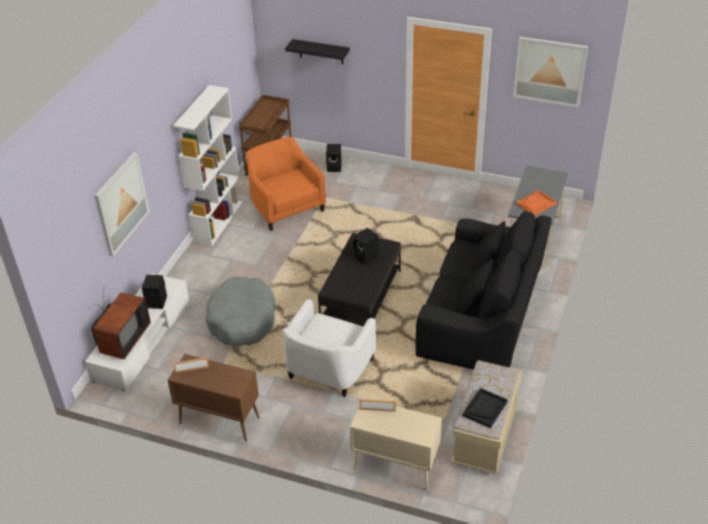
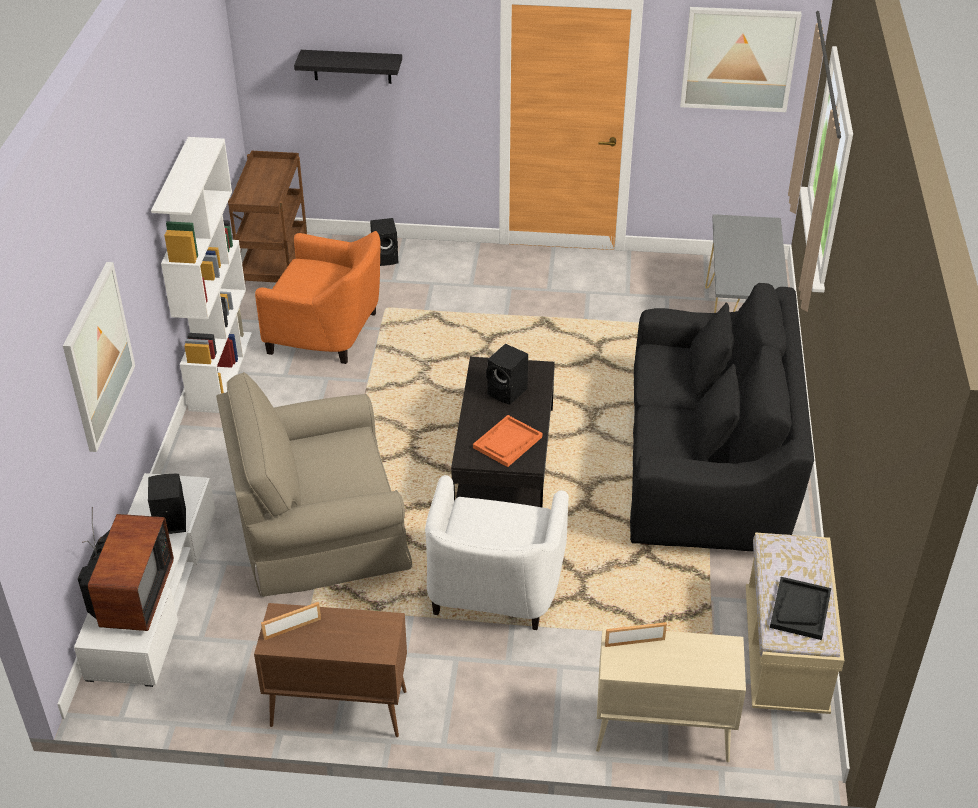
camera: 15 degrees left, 0 degrees up
grey dog bed [205,277,275,346] -> beige armchair [216,372,412,597]
orange armchair [246,137,326,231] -> orange armchair turned 150 degrees clockwise [255,231,381,364]
orange tray [517,190,557,216] -> orange tray moved to [473,415,542,467]

